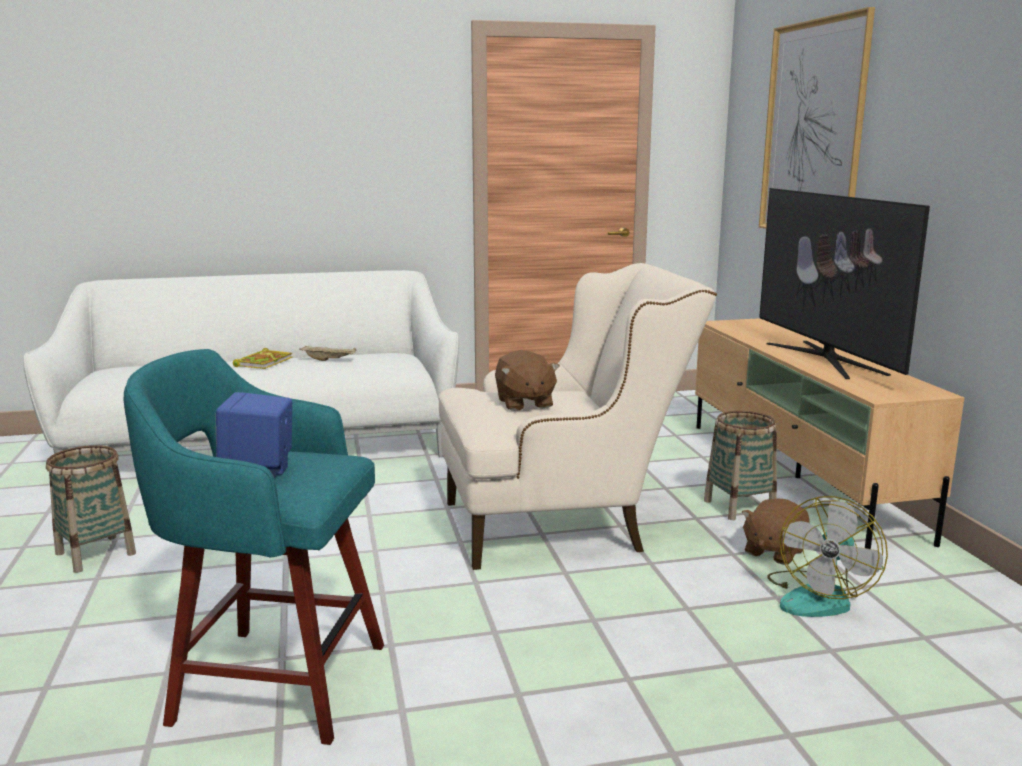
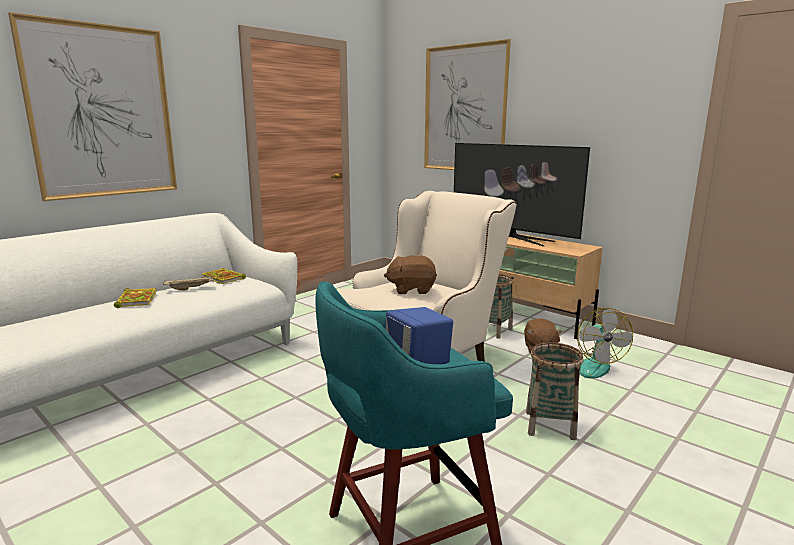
camera: 35 degrees left, 0 degrees up
basket [46,445,136,573] -> basket moved to [526,342,583,440]
brown plush toy [495,350,560,411] -> brown plush toy turned 135 degrees clockwise [384,255,437,294]
none -> picture [8,12,177,201]
none -> book [202,268,246,284]

